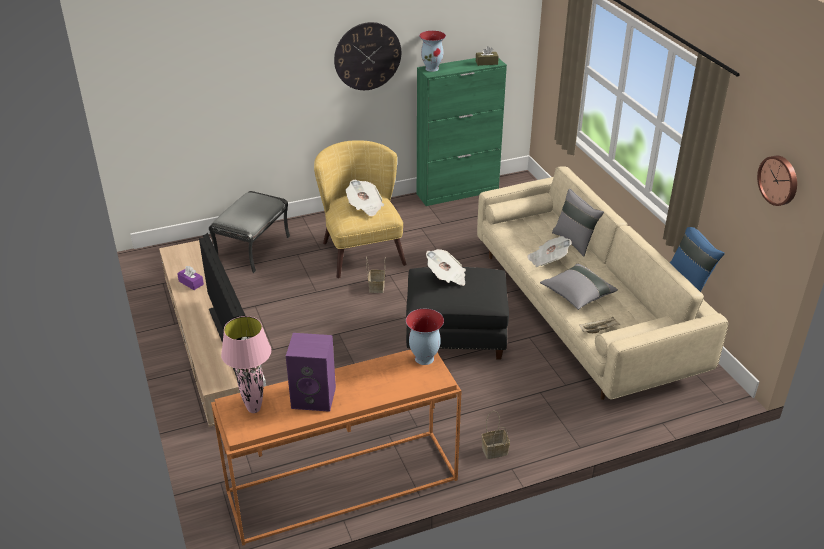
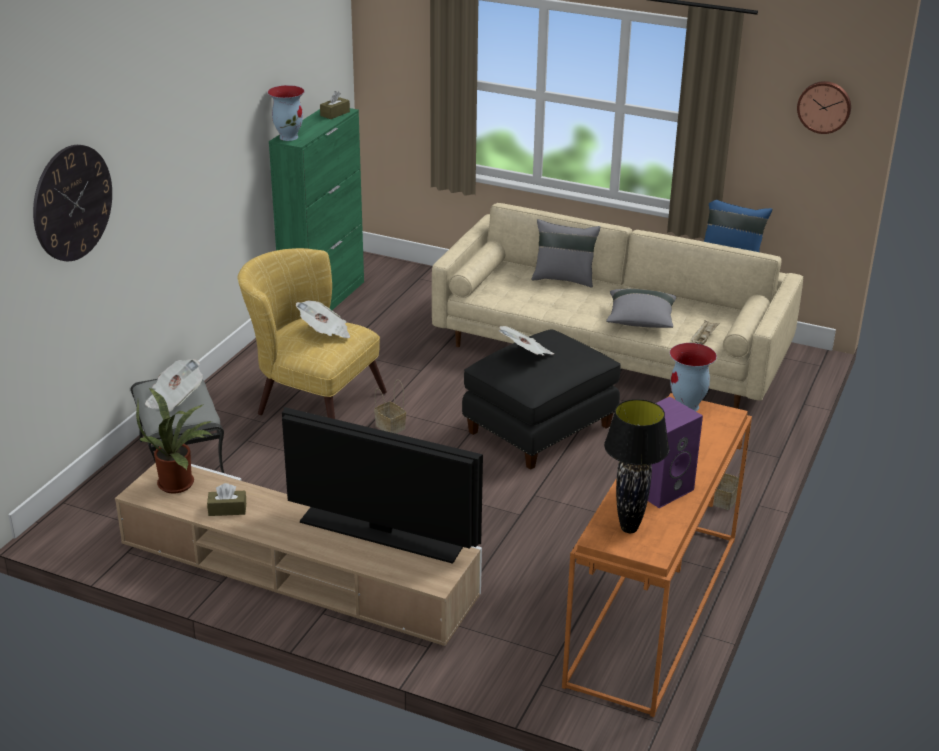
camera: 45 degrees left, 5 degrees down
purple tissue box [177,266,204,290] -> brown tissue box [207,483,246,516]
pink table lamp [221,316,271,413] -> black table lamp [604,399,669,533]
wall clock [334,22,401,90] -> wall clock moved to [33,145,112,261]
newspaper [527,236,572,267] -> newspaper moved to [145,359,203,411]
none -> potted plant [136,388,212,494]

